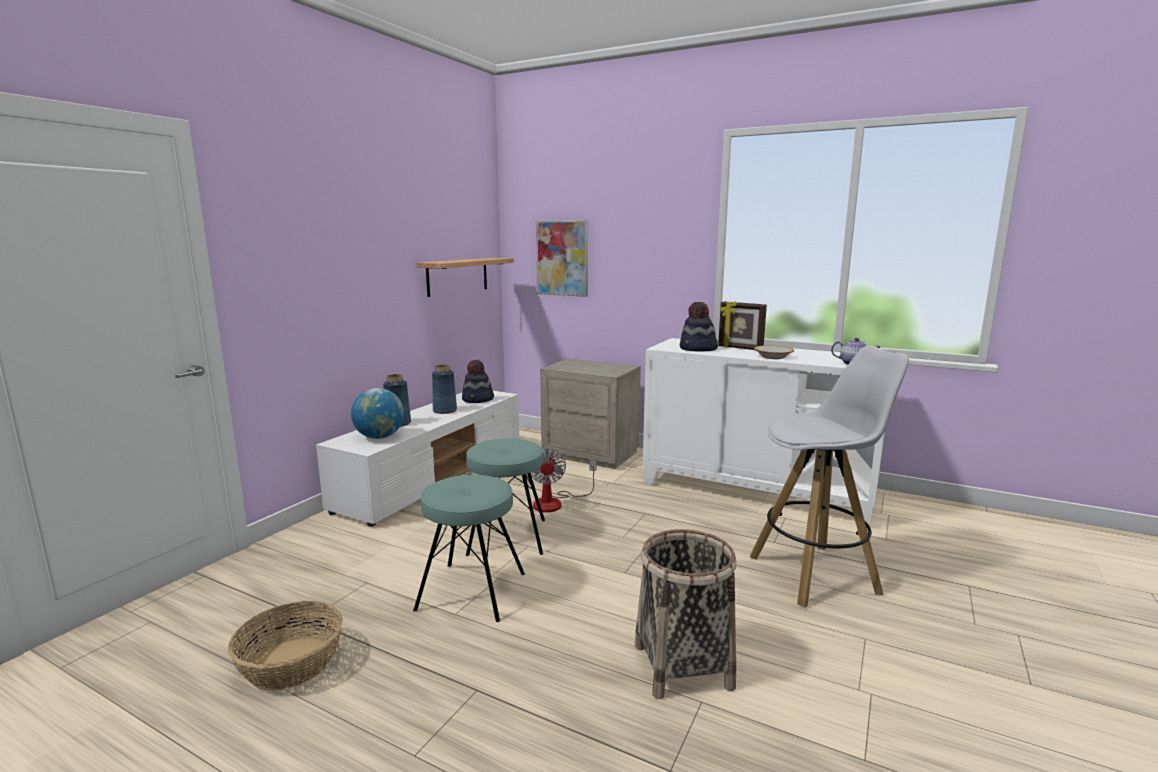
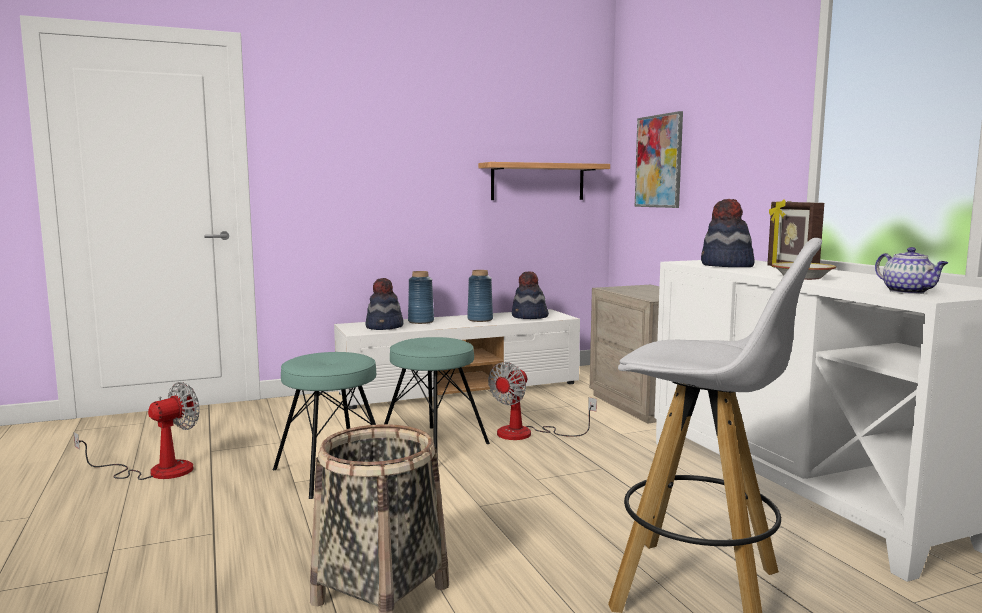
camera: 40 degrees right, 5 degrees down
basket [228,601,343,691] -> fan [74,382,200,480]
globe [351,388,404,439] -> hat [365,278,404,330]

